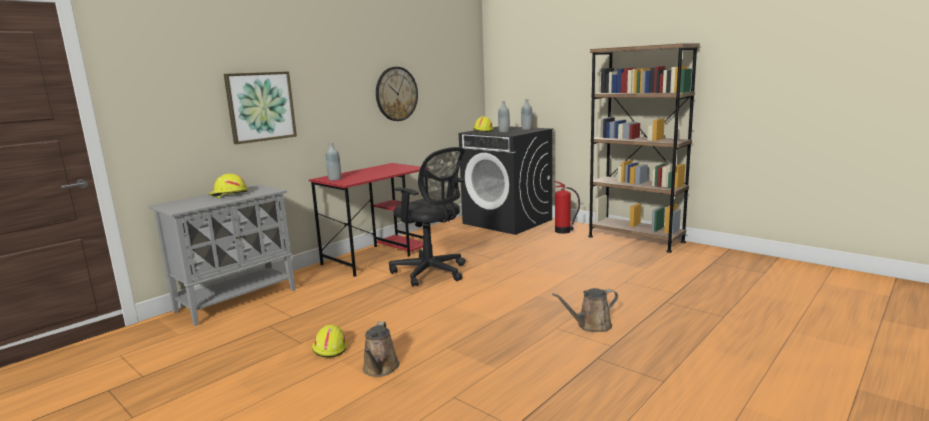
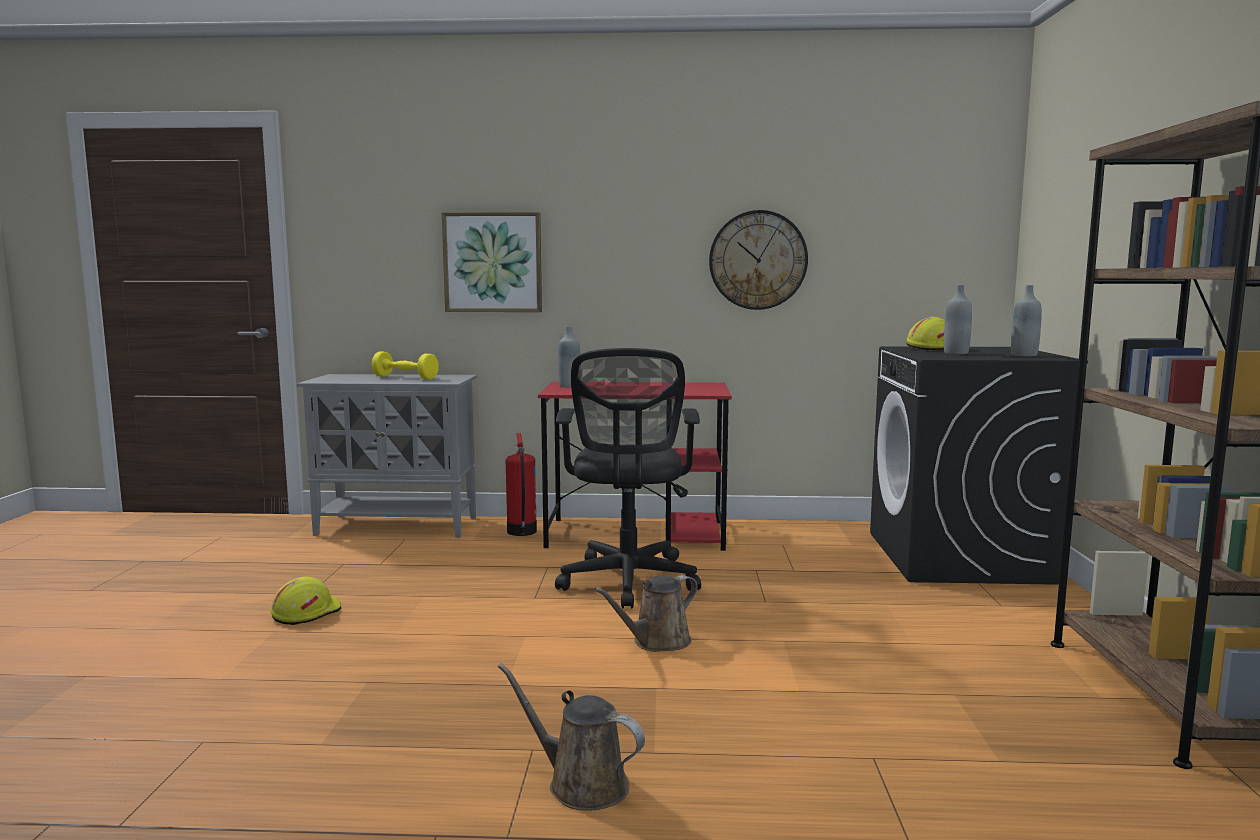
camera: 50 degrees right, 5 degrees down
yellow hard hat [208,173,247,198] -> yellow dumbbell [371,351,439,379]
brown watering can [362,321,400,377] -> brown watering can moved to [594,575,697,652]
fire extinguisher [553,181,580,234] -> fire extinguisher moved to [506,433,537,536]

